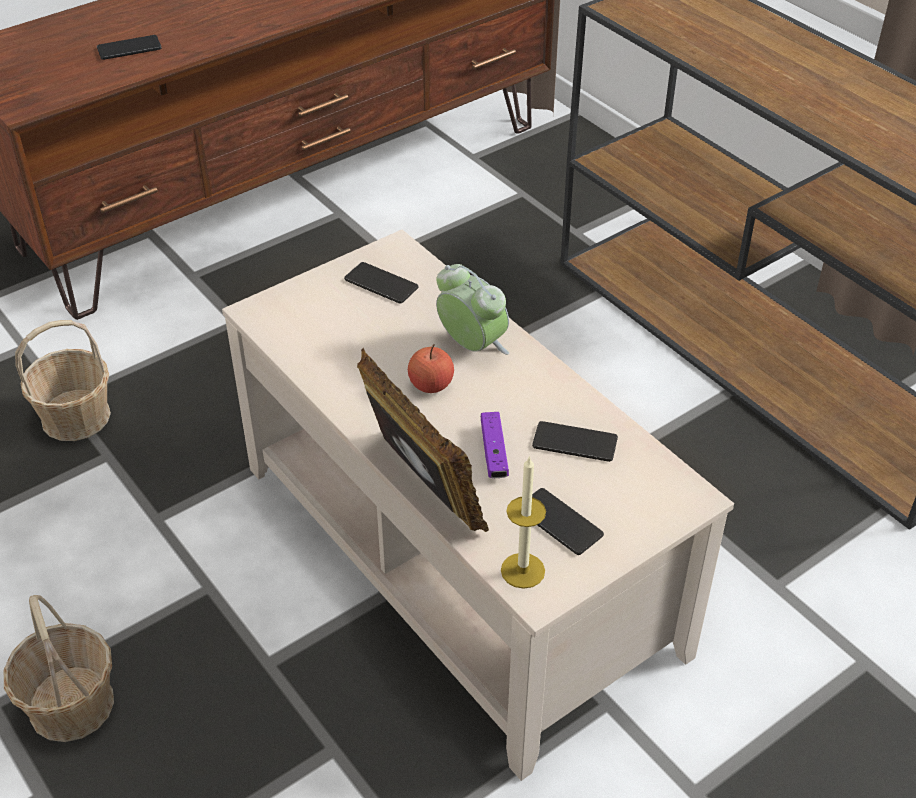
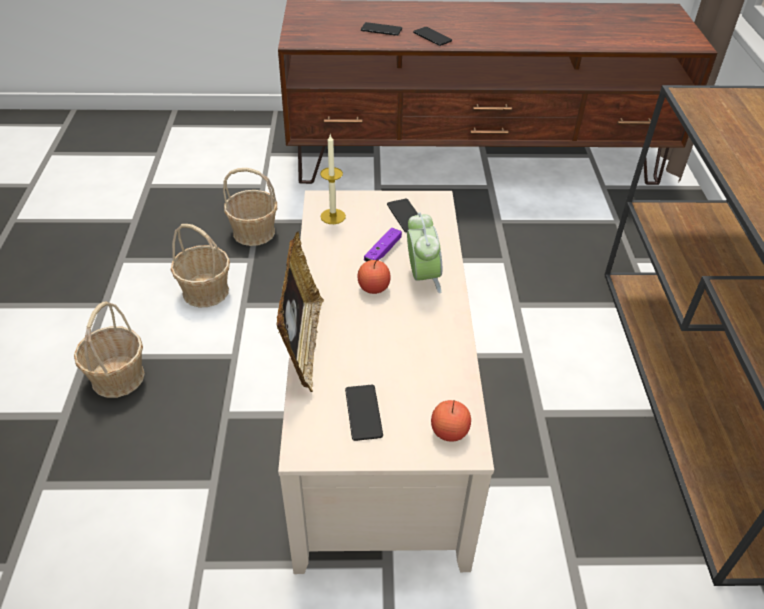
camera: 35 degrees right, 0 degrees up
purple game controller [481,412,509,478] -> purple game controller moved to [364,228,402,262]
candle [501,456,546,589] -> candle moved to [320,135,346,224]
phone [532,421,618,462] -> phone moved to [413,27,452,46]
none -> basket [171,224,230,307]
none -> apple [431,400,471,442]

